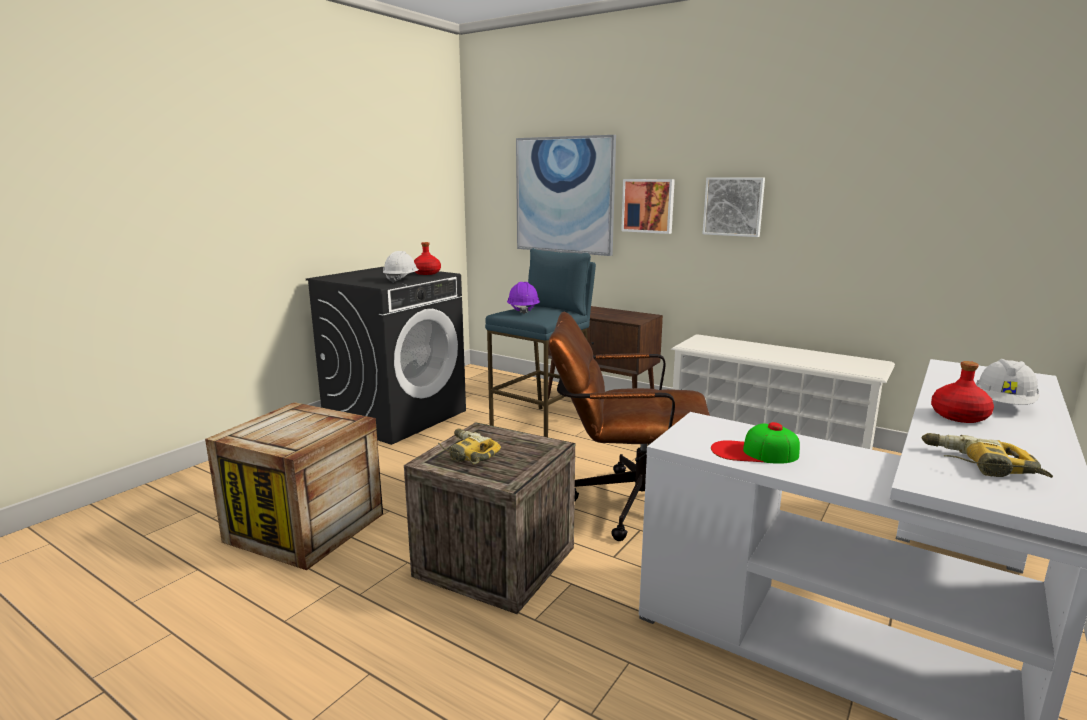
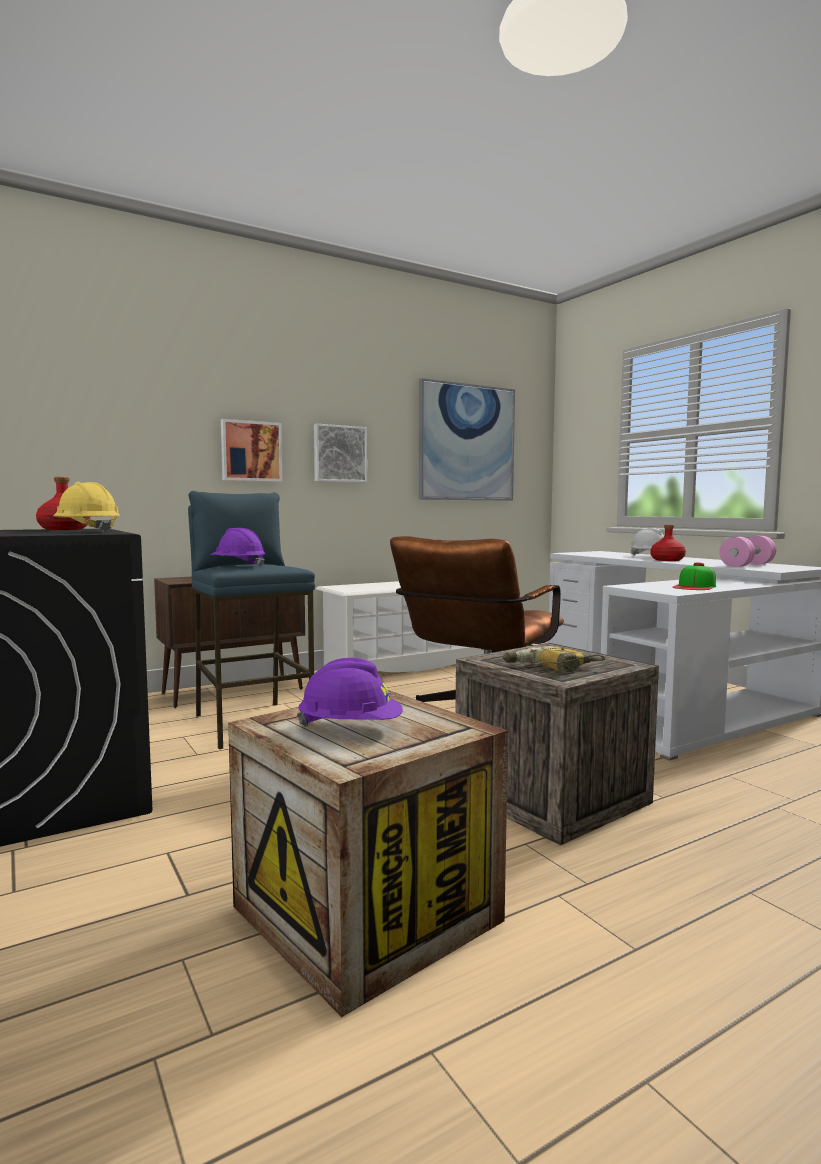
camera: 65 degrees left, 10 degrees down
white hard hat [383,251,419,283] -> yellow hard hat [53,482,120,532]
picture [516,135,616,256] -> picture moved to [419,378,515,501]
power drill [922,433,1053,478] -> pink dumbbell [719,536,776,567]
none -> purple hard hat [297,658,403,727]

